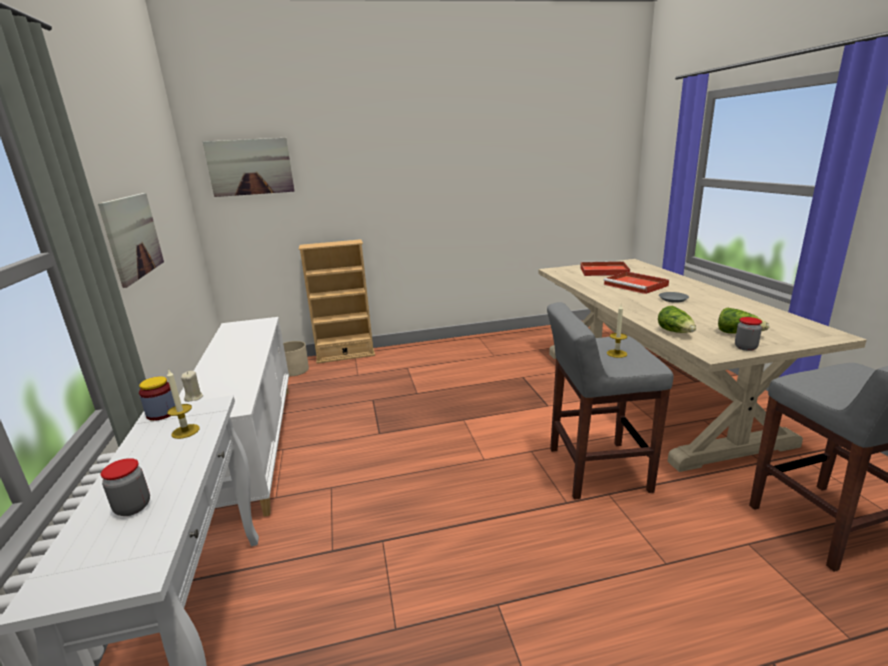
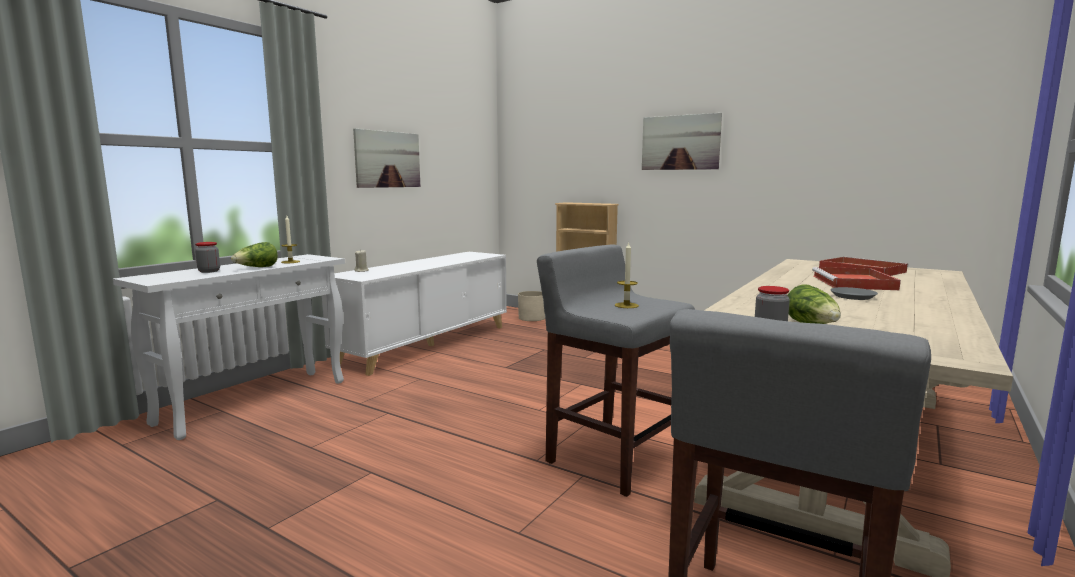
camera: 45 degrees right, 10 degrees down
jar [139,376,175,421] -> none
picture [203,138,295,197] -> picture moved to [642,113,722,170]
lettuce [658,306,696,333] -> lettuce moved to [231,242,278,267]

